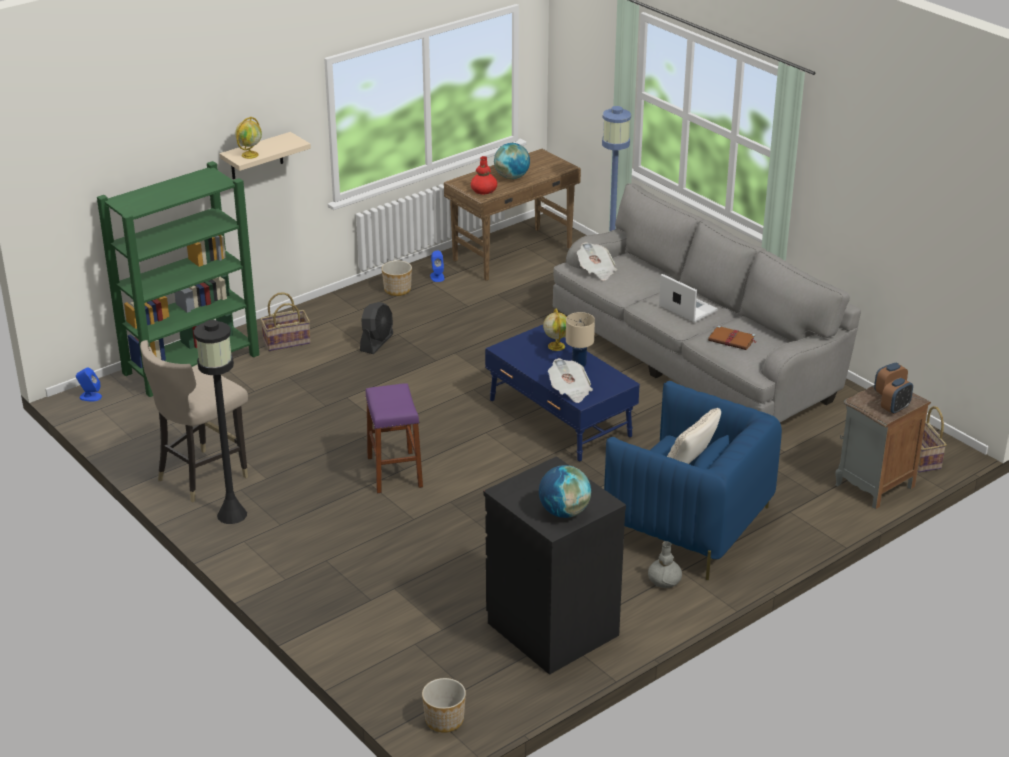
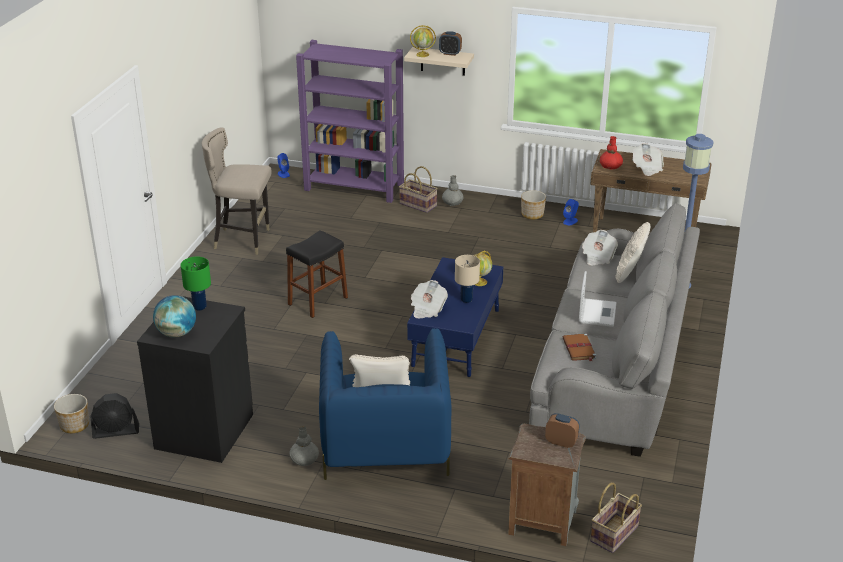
camera: 55 degrees right, 0 degrees up
green bookcase [97,161,259,397] -> purple bookcase [296,40,404,203]
black floor lamp [194,320,247,524] -> none
black fan [360,302,393,354] -> black fan moved to [90,393,139,439]
purple stool [365,383,423,493] -> black stool [286,230,348,318]
globe [494,143,530,179] -> newspaper [632,143,664,176]
alarm clock [881,378,913,415] -> alarm clock moved to [439,31,462,56]
none -> green table lamp [181,256,211,311]
none -> grey vase [442,175,464,206]
none -> beige pillow [615,222,650,283]

